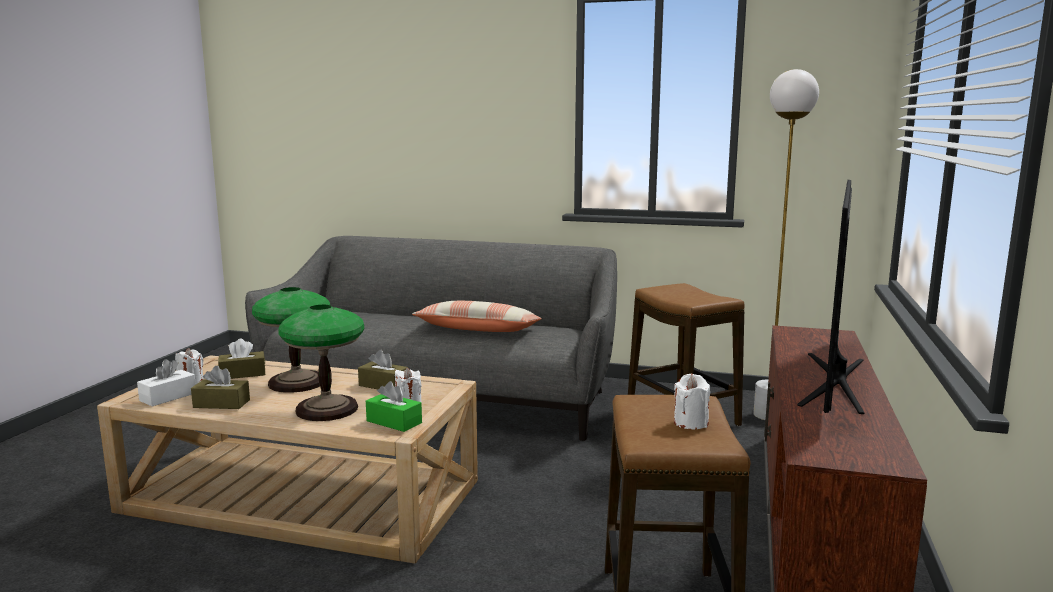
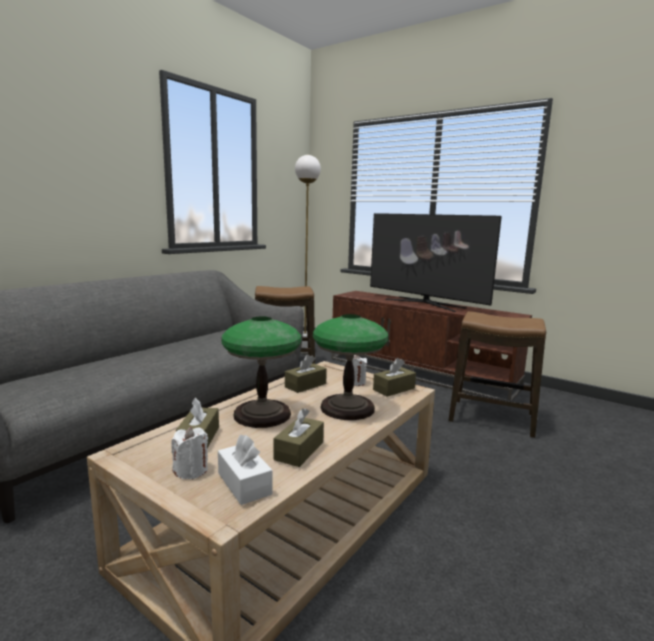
camera: 70 degrees left, 0 degrees up
green tissue box [366,381,422,432] -> brown tissue box [373,358,416,397]
pillow [412,301,542,332] -> none
white candle [674,374,710,429] -> none

